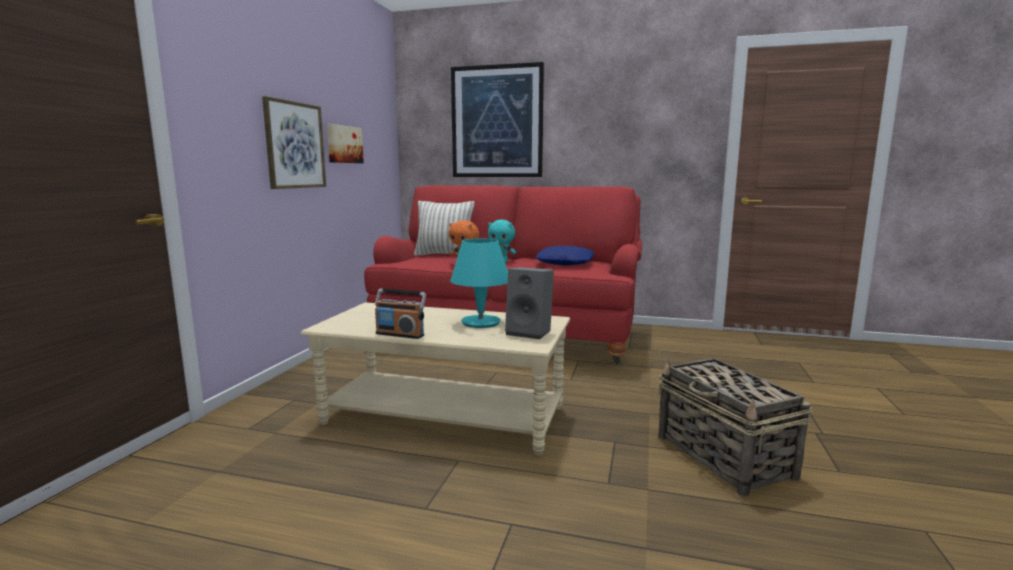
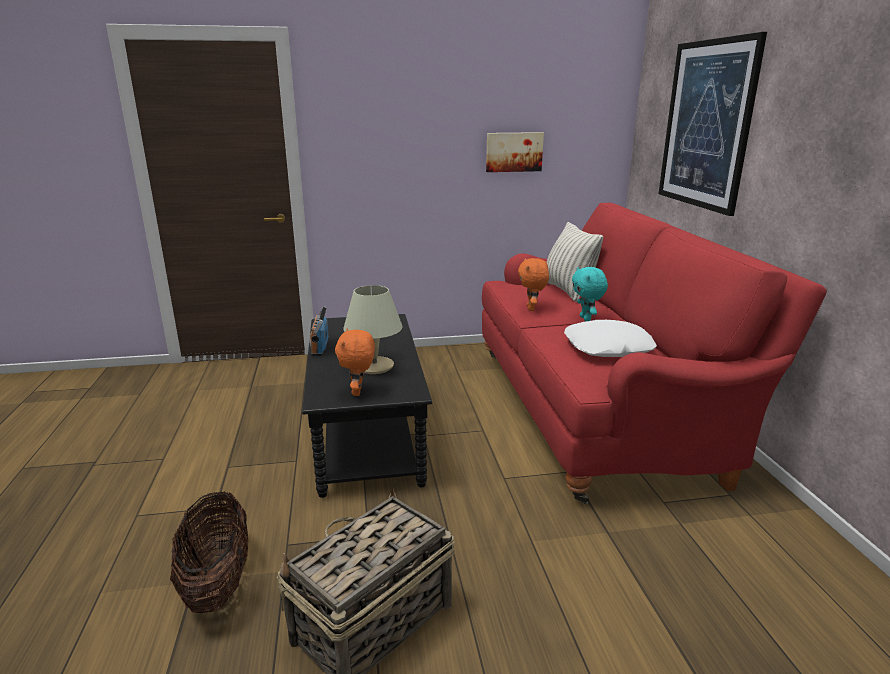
camera: 65 degrees right, 10 degrees up
picture [262,96,326,189] -> none
beige coffee table [301,303,570,456] -> black coffee table [302,314,432,498]
turquoise table lamp [450,239,508,328] -> beige table lamp [343,285,403,374]
grey speaker [505,267,554,339] -> orange plush toy [335,328,375,396]
blue pillow [536,245,594,266] -> white pillow [564,320,657,357]
none -> basket [170,491,248,613]

